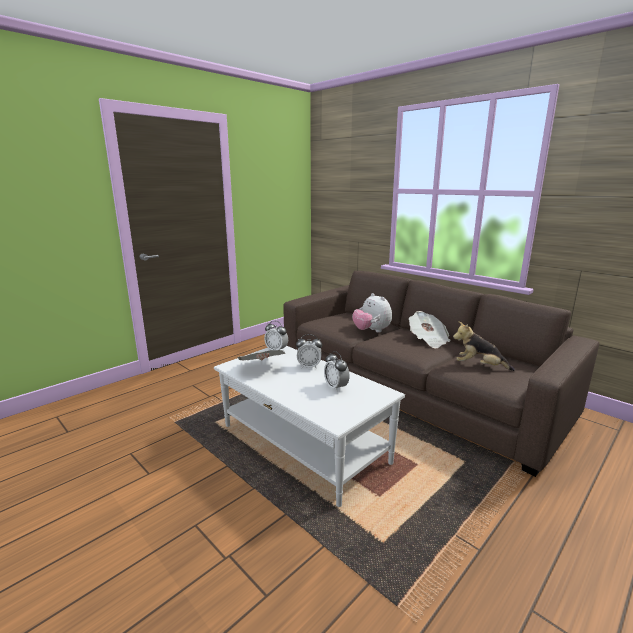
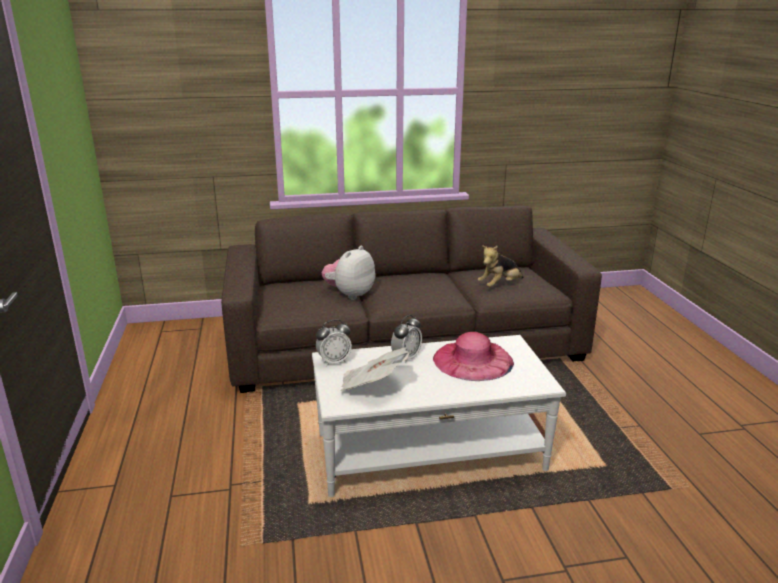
camera: 55 degrees left, 5 degrees up
alarm clock [324,351,349,392] -> pink hat [433,332,514,381]
plush toy [352,293,392,333] -> plush toy turned 120 degrees clockwise [322,246,375,300]
newspaper [409,311,451,349] -> none

